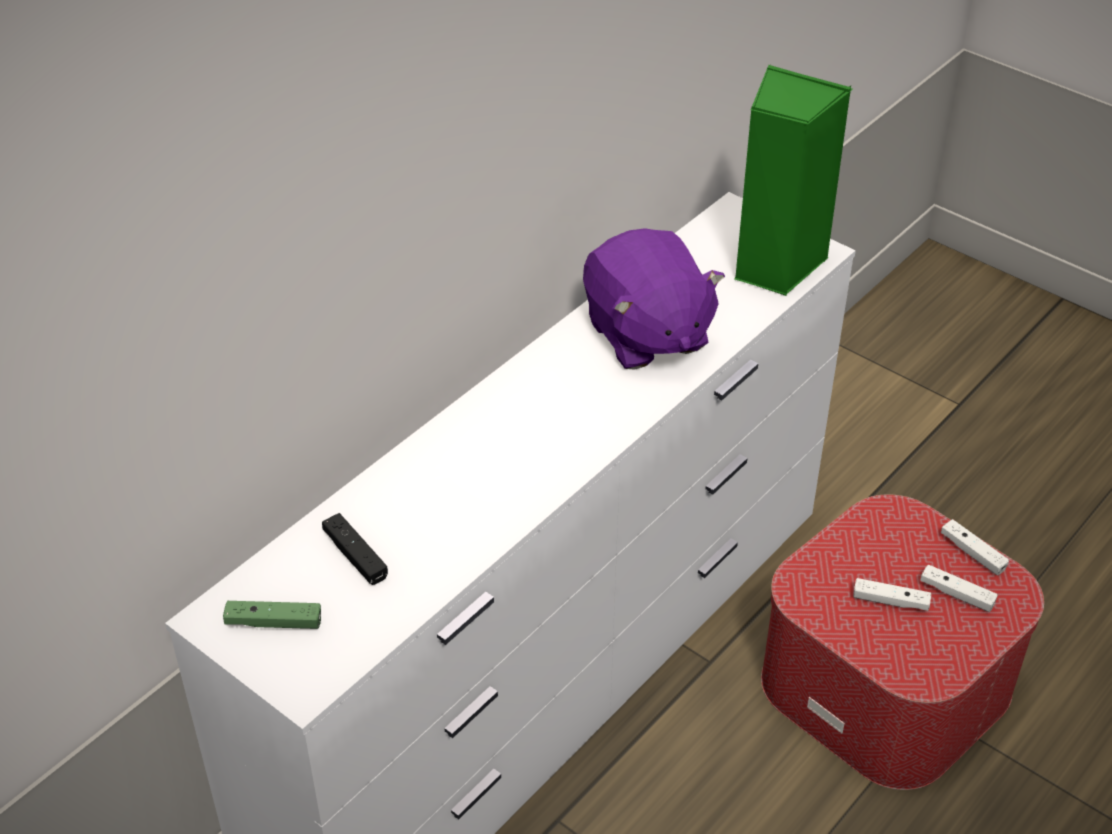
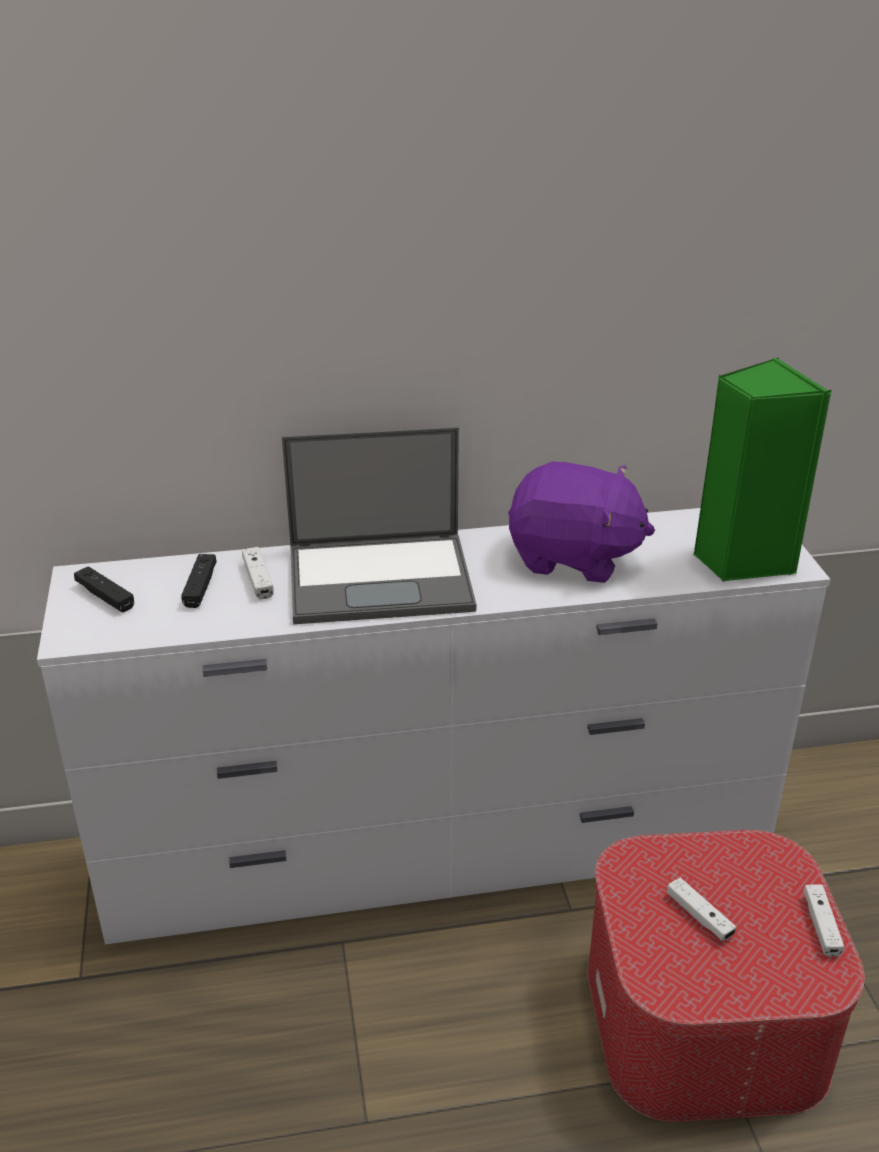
camera: 40 degrees right, 10 degrees down
green game controller [223,601,321,629] -> black game controller [74,566,134,612]
purple plush toy [583,228,725,370] -> purple plush toy turned 90 degrees counterclockwise [508,461,655,583]
white game controller [920,564,998,612] -> white game controller moved to [242,547,274,599]
none -> laptop [282,427,476,624]

